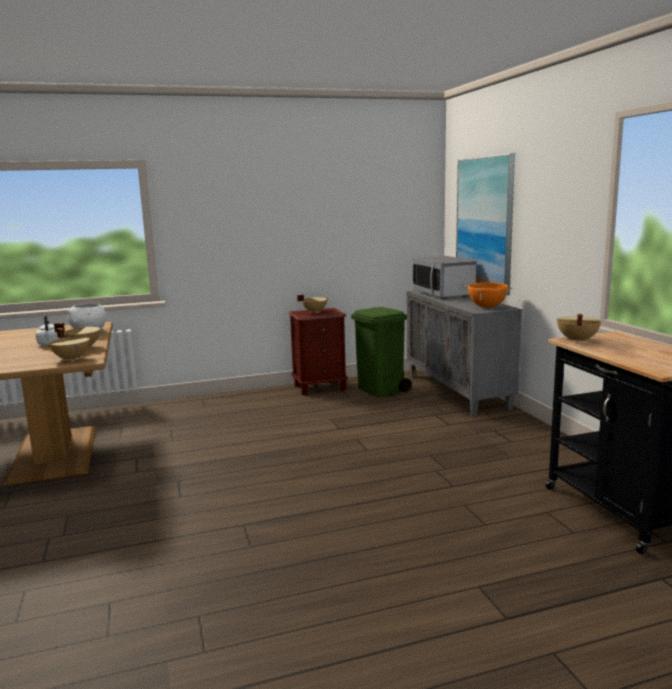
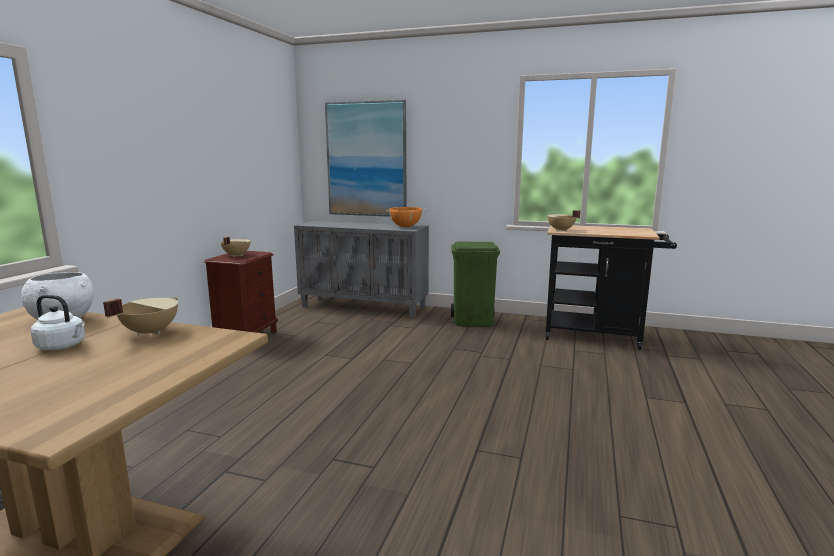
camera: 55 degrees left, 0 degrees up
beige cooking pot [49,328,90,361] -> none
green trash can [351,307,412,397] -> green trash can moved to [451,242,500,327]
microwave [413,256,476,298] -> none

